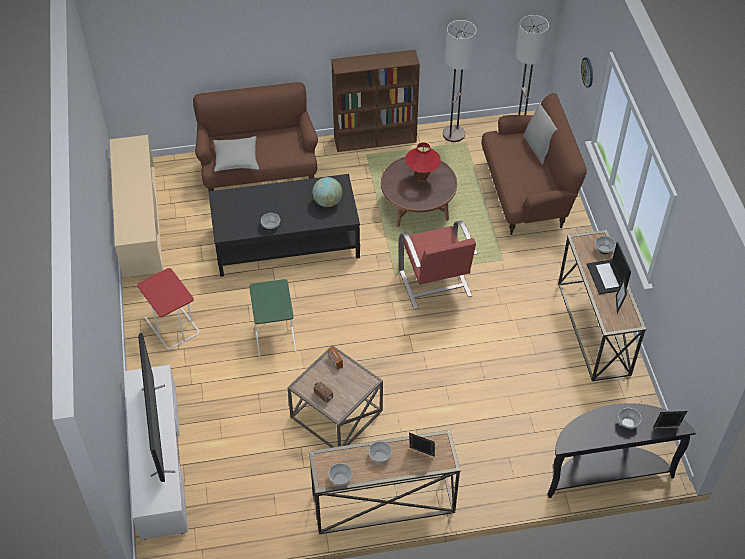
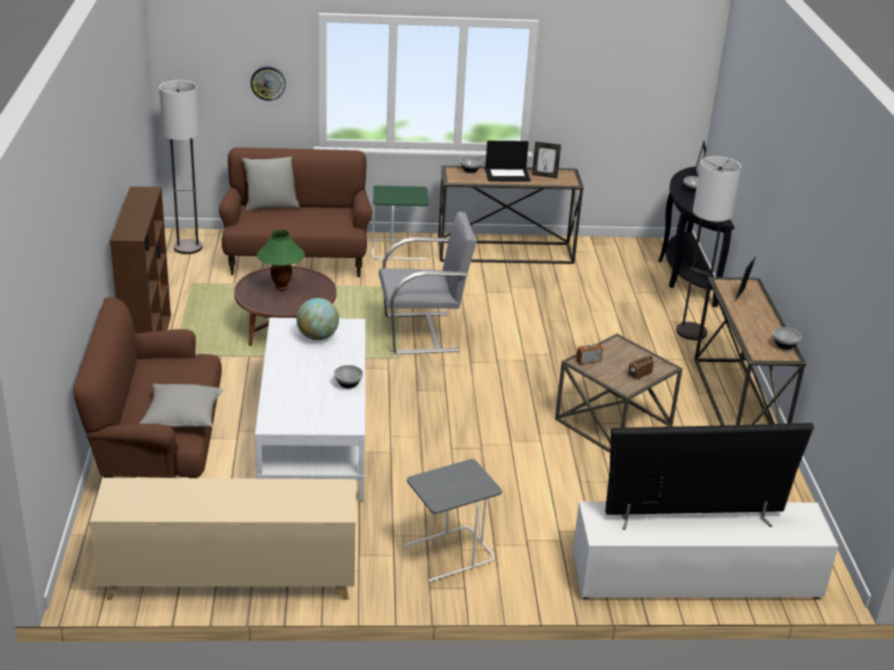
camera: 85 degrees left, 20 degrees down
red side table [137,268,199,350] -> grey side table [403,459,502,582]
black coffee table [209,174,360,277] -> white coffee table [255,318,365,501]
green side table [249,279,297,357] -> green side table moved to [372,186,429,261]
bowl [369,441,392,463] -> none
red armchair [399,221,478,310] -> grey armchair [379,212,477,354]
red table lamp [405,142,441,183] -> green table lamp [257,230,305,291]
floor lamp [443,20,477,142] -> floor lamp moved to [676,156,741,340]

